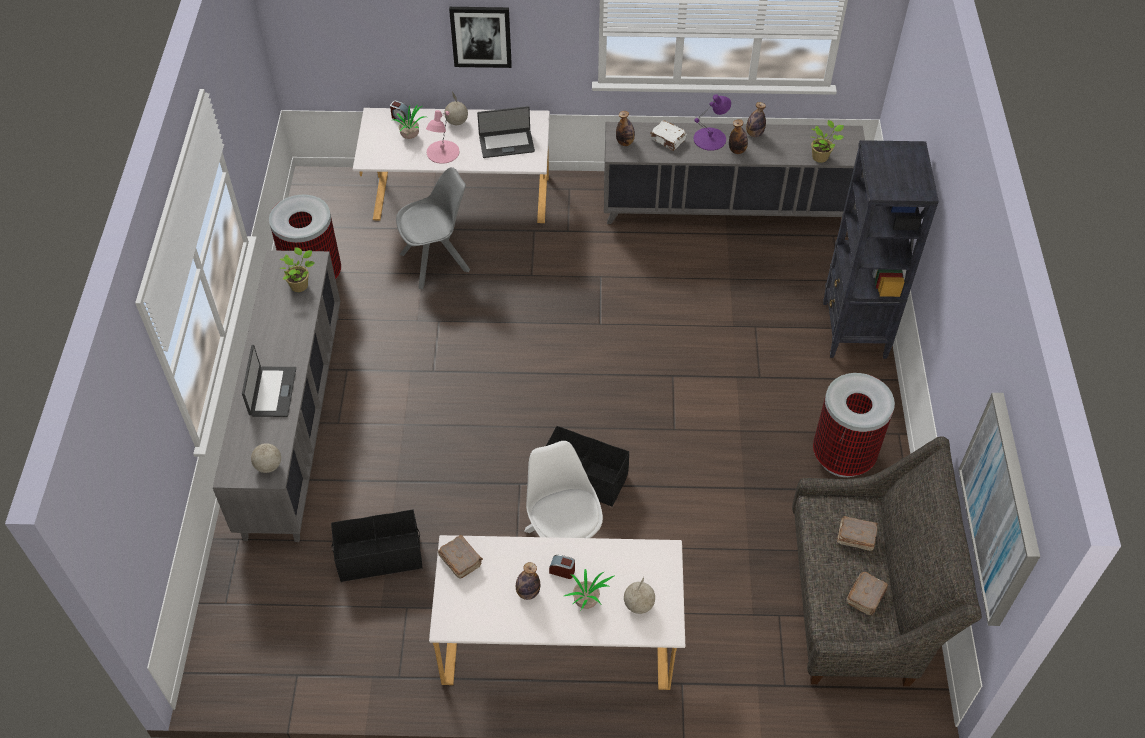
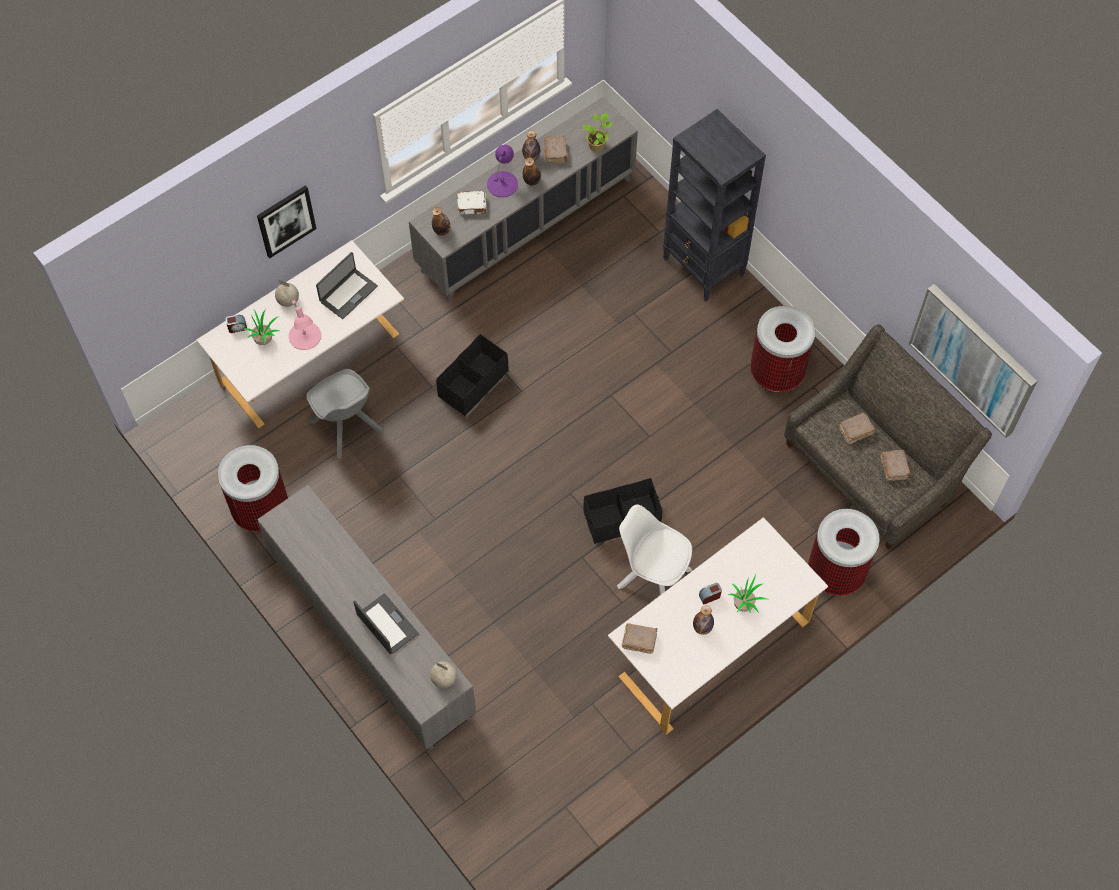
camera: 40 degrees left, 10 degrees up
potted plant [279,247,314,292] -> none
black storage box [331,509,422,582] -> black storage box moved to [436,334,508,416]
grey chair [396,167,470,289] -> grey chair turned 120 degrees clockwise [306,369,383,459]
globe [624,577,655,614] -> none
none -> brown book [543,136,568,163]
none -> trash can [808,509,879,596]

